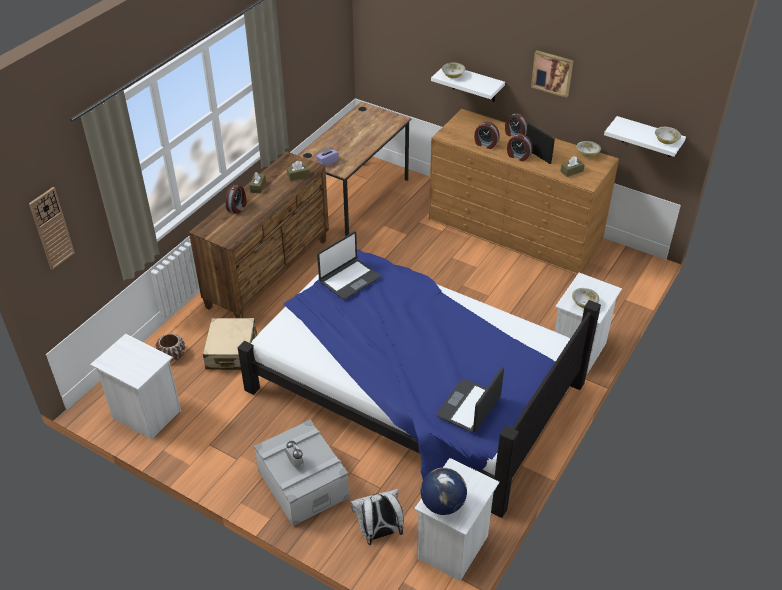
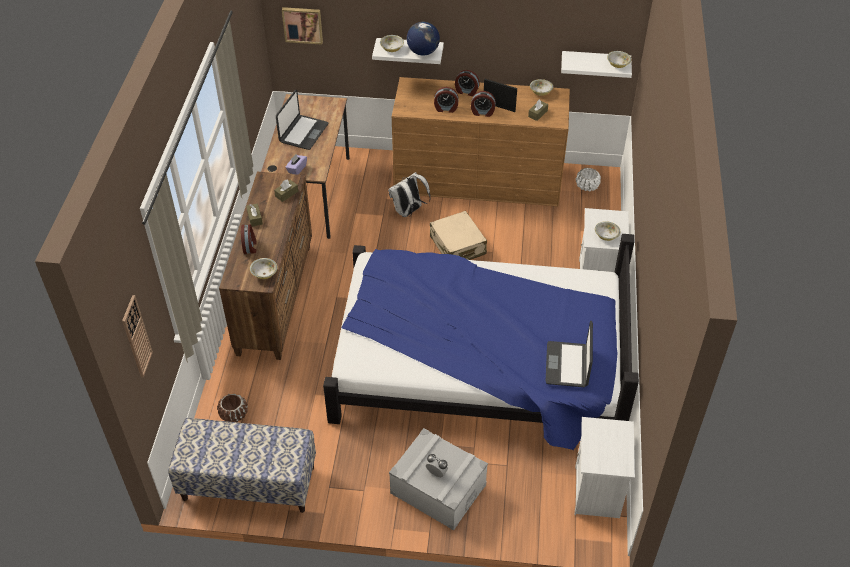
camera: 25 degrees left, 5 degrees up
white nightstand [90,334,181,440] -> bench [168,418,316,513]
beige suitcase [203,318,257,370] -> beige suitcase moved to [430,211,487,260]
laptop [317,232,380,300] -> laptop moved to [276,90,328,150]
white backpack [351,489,404,545] -> white backpack moved to [388,172,431,217]
globe [421,468,467,515] -> globe moved to [407,22,440,56]
picture [531,50,574,98] -> picture moved to [282,7,323,45]
none -> bowl [250,258,278,279]
none -> white planter [576,168,601,192]

